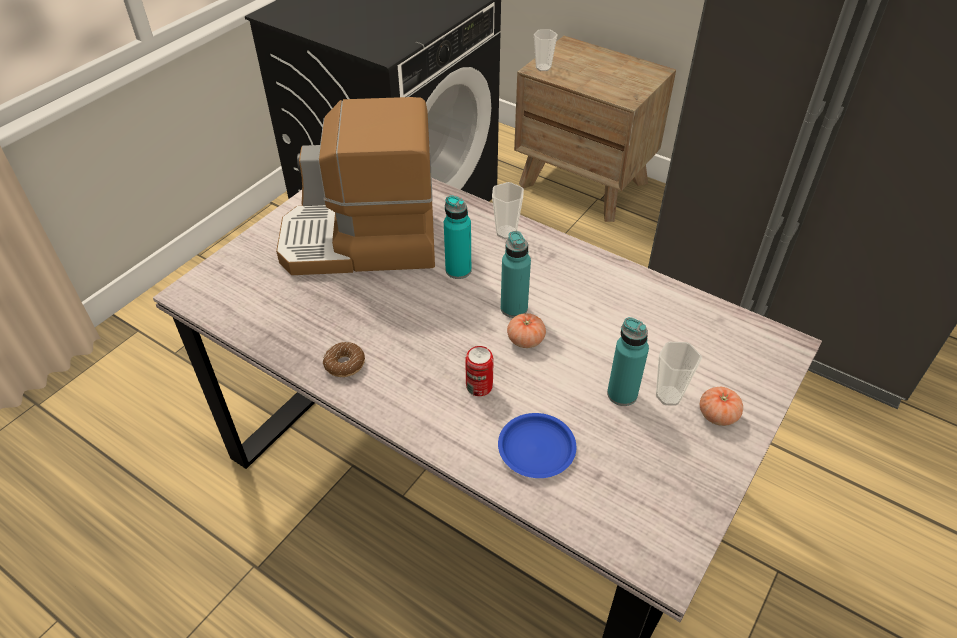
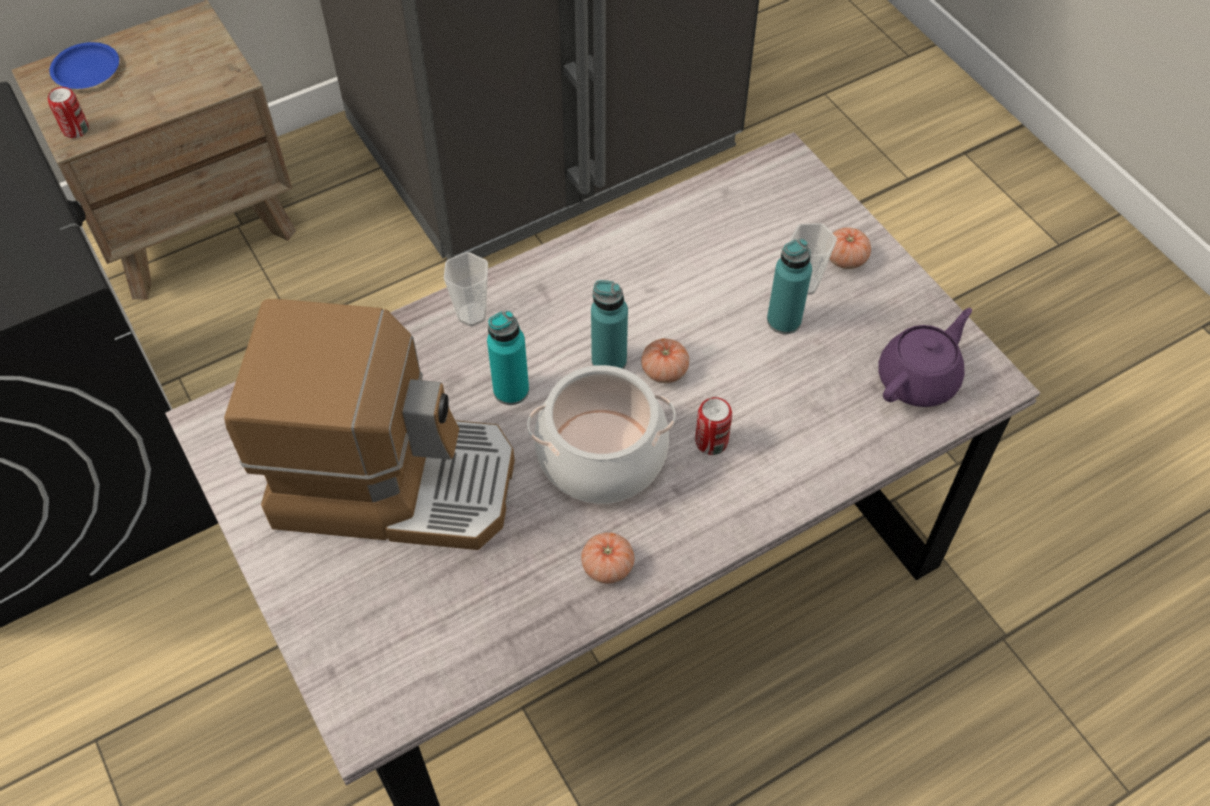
camera: 65 degrees left, 10 degrees up
coffee machine [276,97,435,275] -> coffee machine turned 105 degrees counterclockwise [224,299,515,550]
donut [323,342,365,377] -> tomato [581,532,634,584]
blue plate [498,413,577,478] -> blue plate moved to [50,42,119,89]
cup [534,29,557,71] -> can [48,87,89,138]
none -> cooking pot [527,365,676,504]
none -> purple teapot [879,308,972,407]

